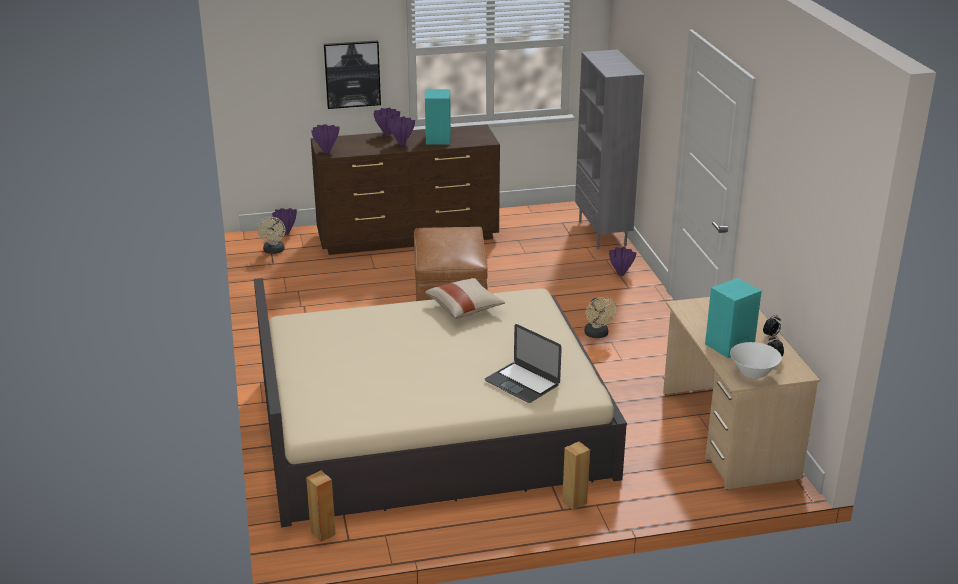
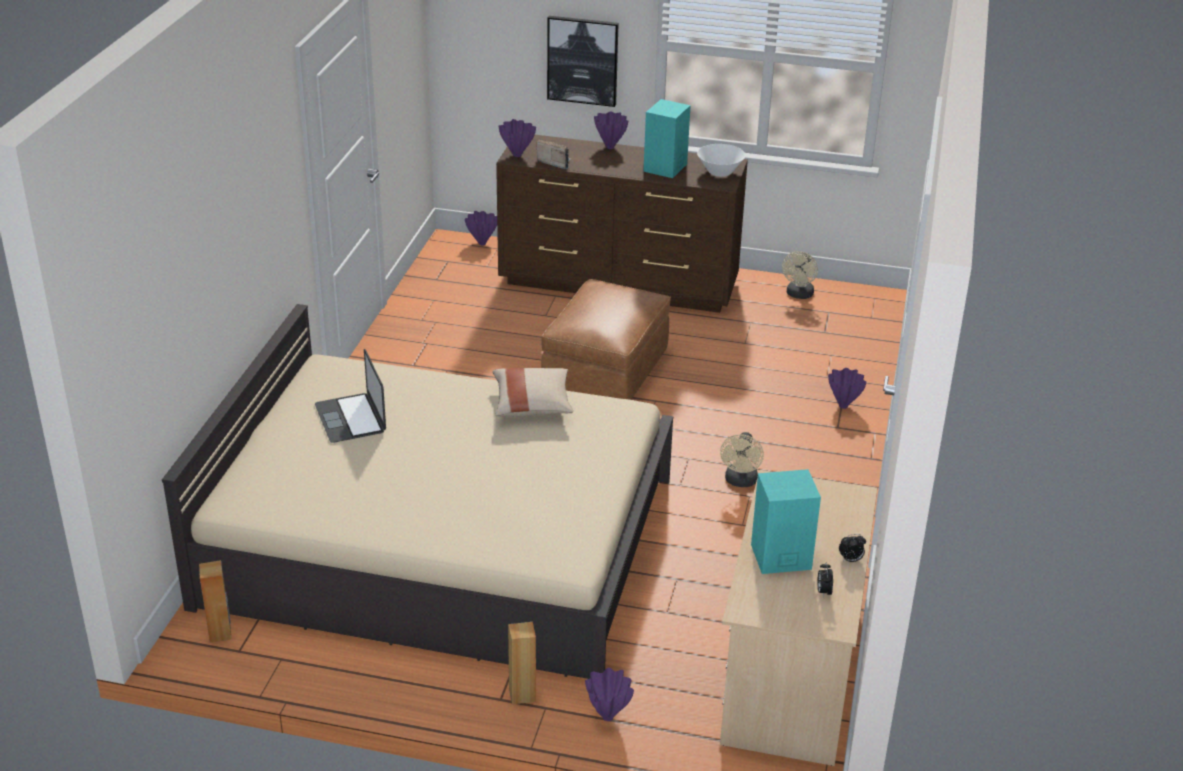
camera: 25 degrees right, 5 degrees up
beige fan [257,217,285,254] -> beige fan moved to [782,251,818,299]
purple vase [388,116,415,145] -> purple vase moved to [585,668,634,721]
laptop [485,324,562,403] -> laptop moved to [315,349,386,443]
grey bookcase [575,50,644,249] -> none
white bowl [730,342,782,379] -> white bowl moved to [697,144,746,177]
none -> radio [537,139,571,169]

